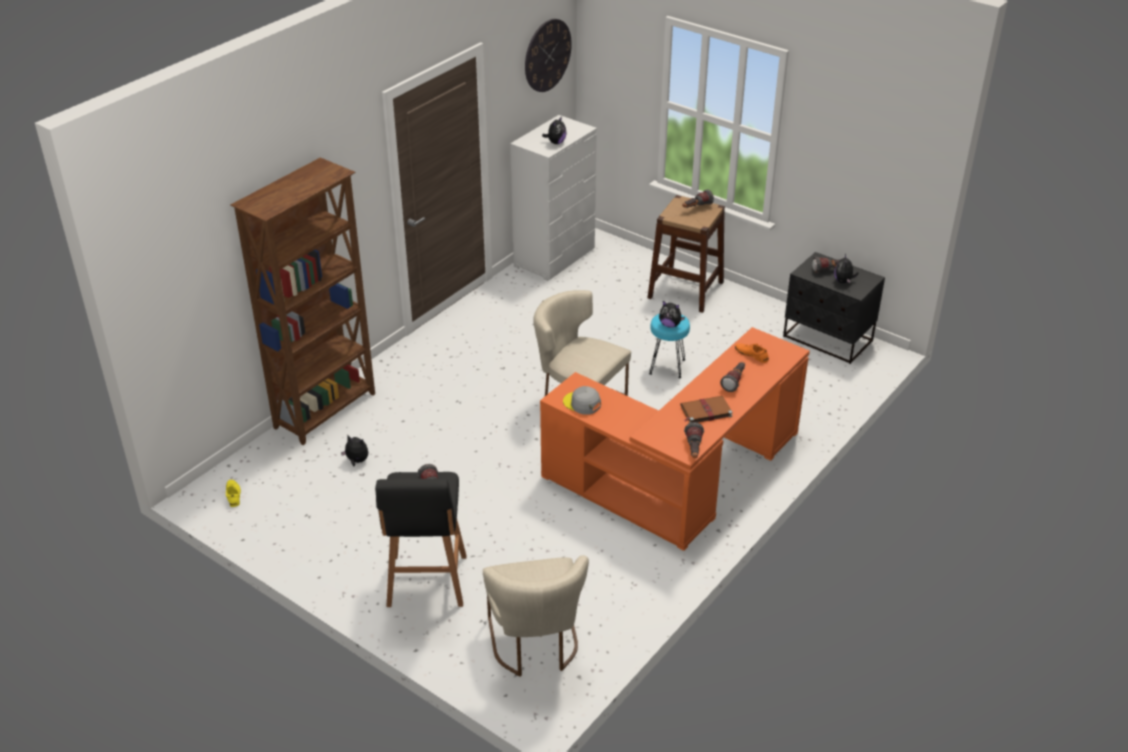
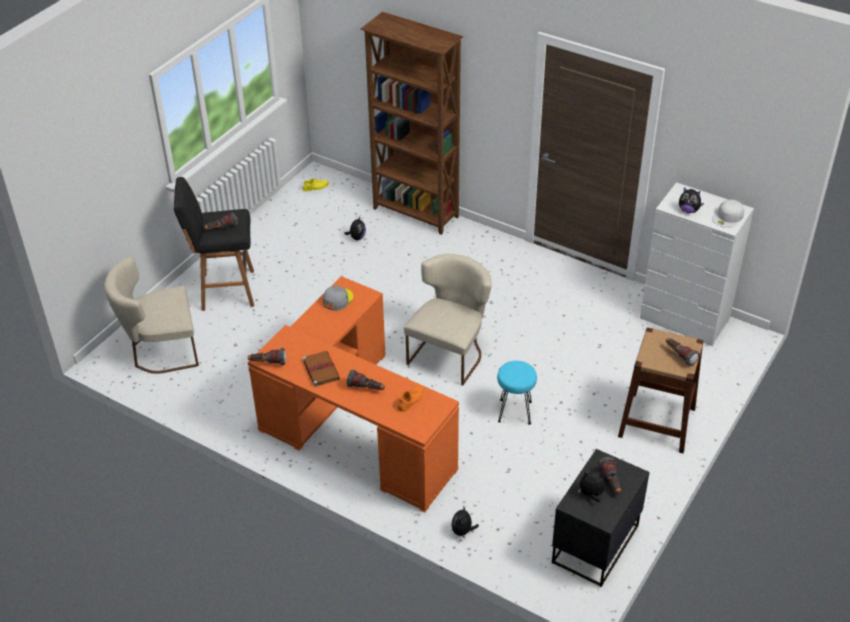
camera: 85 degrees right, 5 degrees up
wall clock [525,19,572,92] -> none
plush toy [659,301,685,328] -> plush toy moved to [451,506,479,539]
none -> white cap [712,200,744,228]

